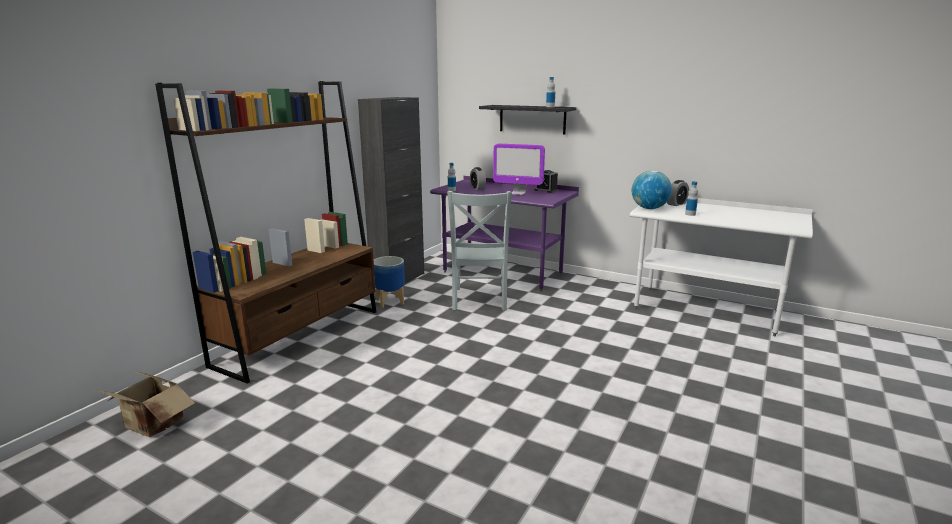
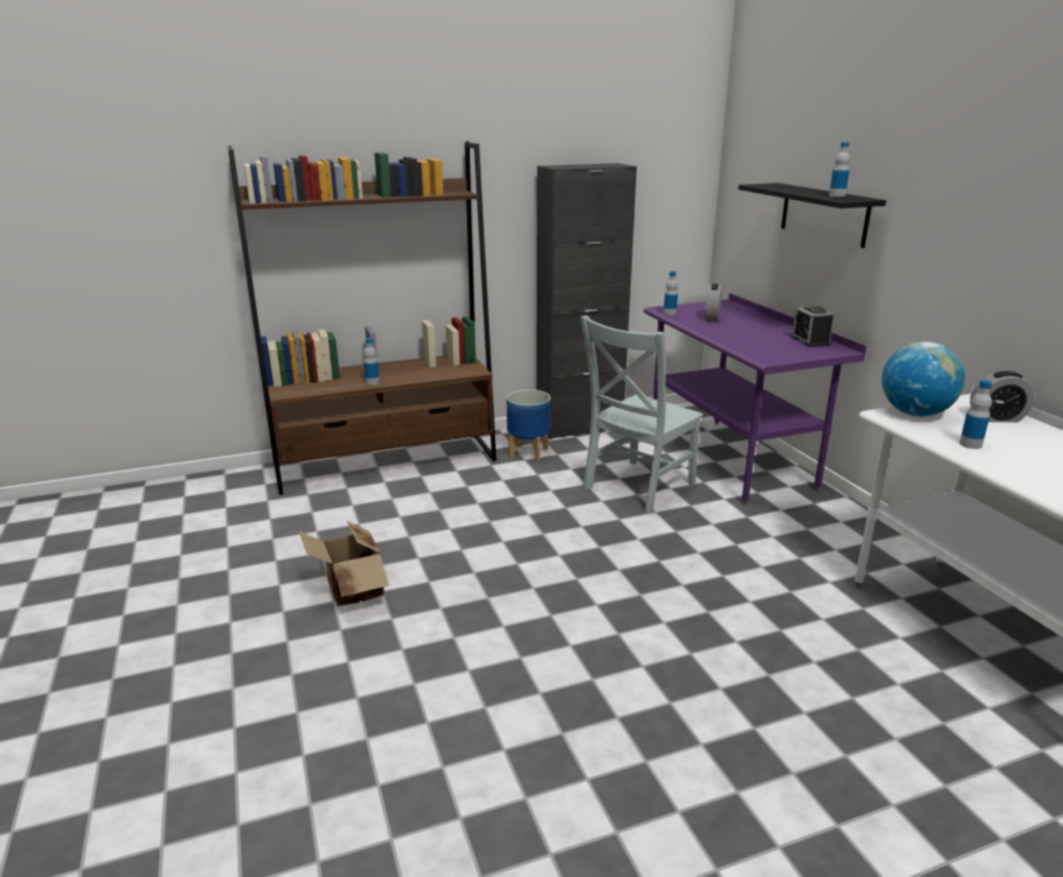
camera: 40 degrees right, 5 degrees up
cardboard box [96,371,195,437] -> cardboard box moved to [299,521,389,606]
monitor [493,144,545,195] -> none
none -> bottle [364,338,380,385]

